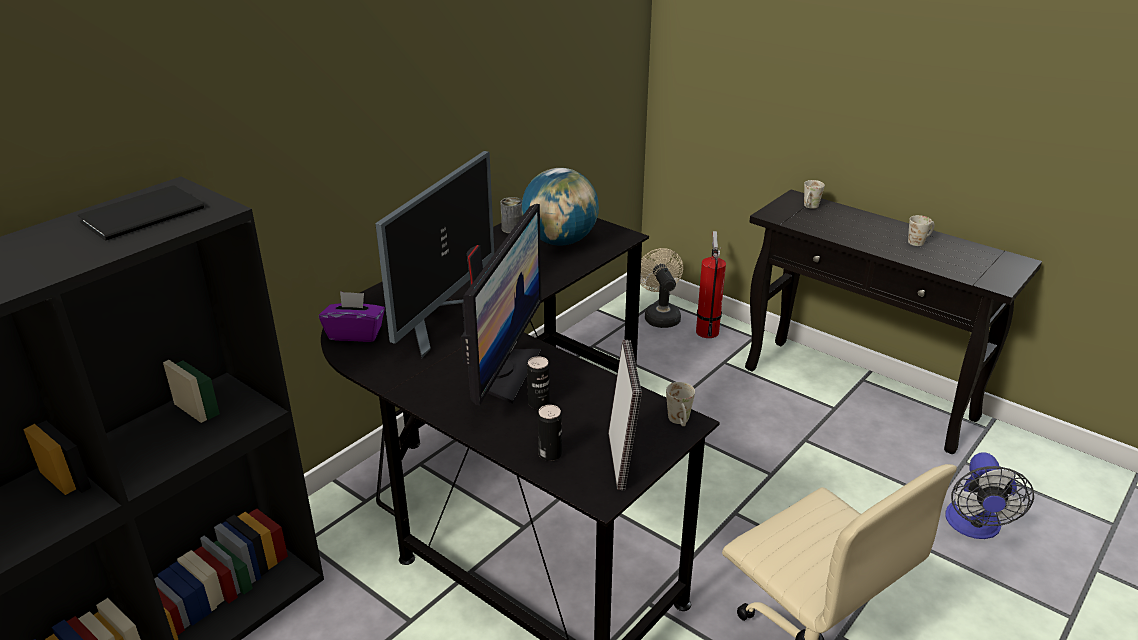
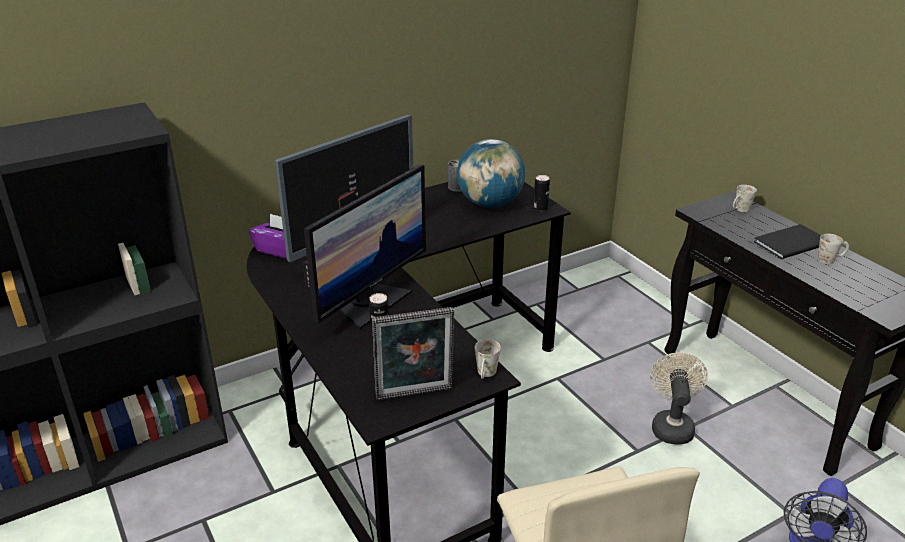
camera: 20 degrees right, 0 degrees up
black book [78,185,204,241] -> black book moved to [754,224,821,259]
can [538,405,562,461] -> can moved to [533,175,550,211]
picture frame [608,340,642,490] -> picture frame turned 60 degrees clockwise [372,307,454,400]
beige fan [640,248,683,328] -> beige fan moved to [650,352,708,445]
fire extinguisher [696,231,726,338] -> none

